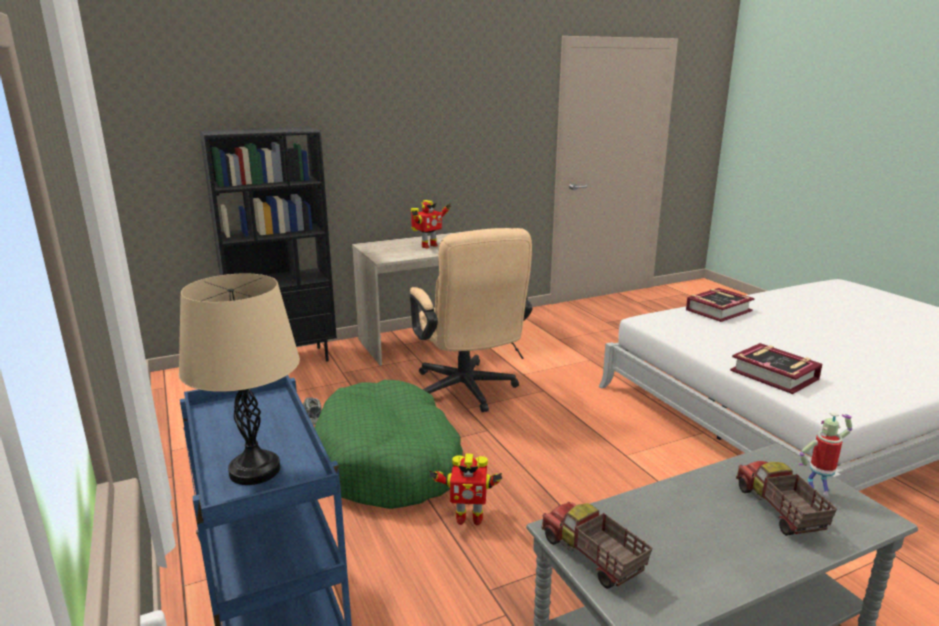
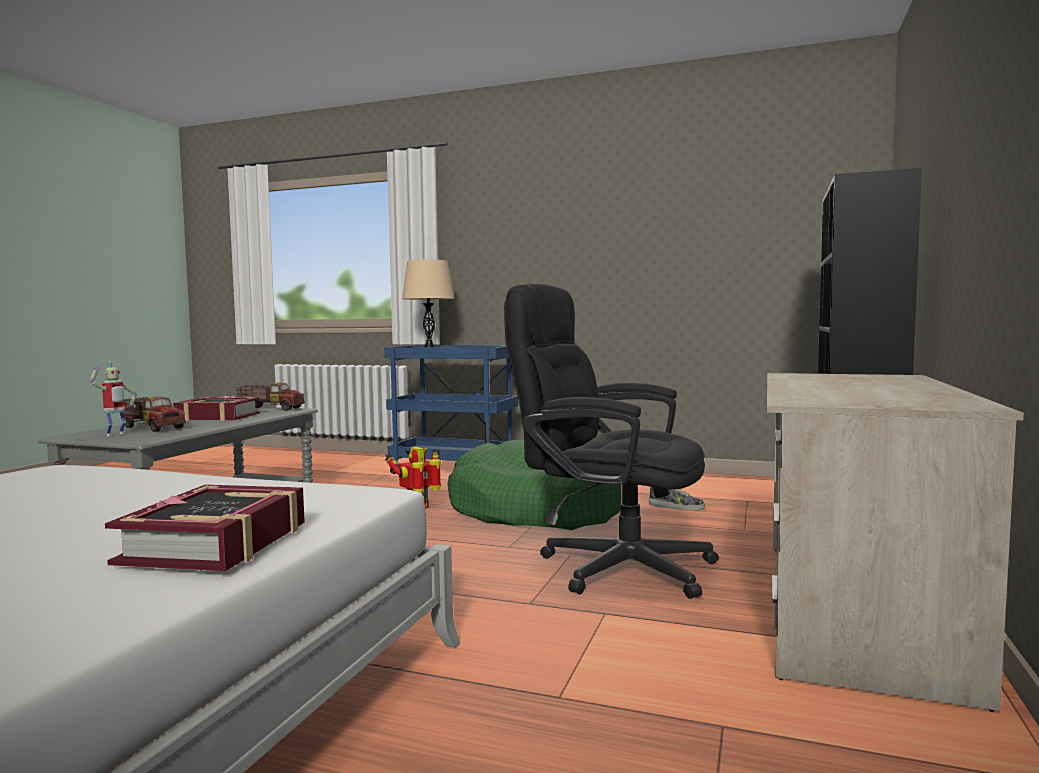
camera: 135 degrees right, 15 degrees down
beige office chair [410,228,532,412] -> black office chair [504,283,719,599]
toy robot [411,200,451,248] -> none
book [730,343,823,394] -> book moved to [173,396,260,421]

